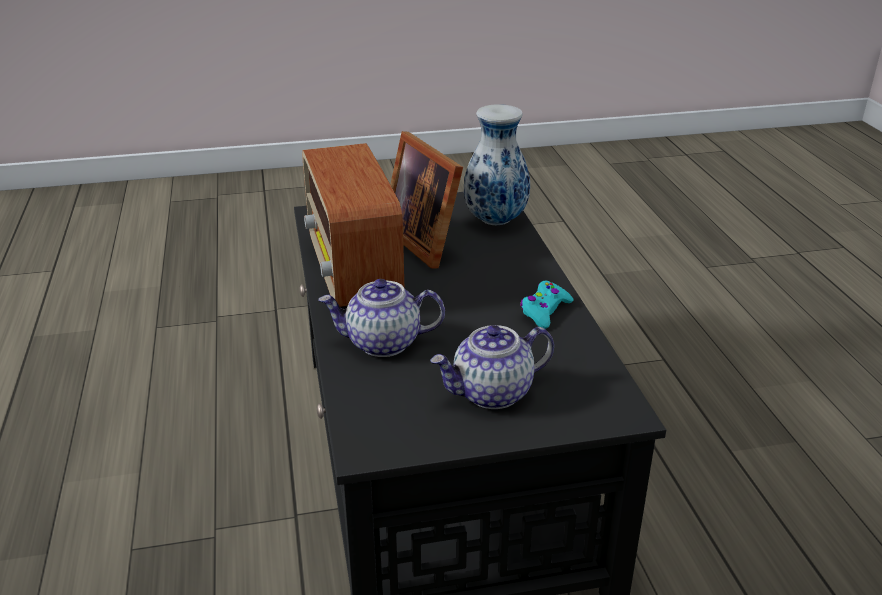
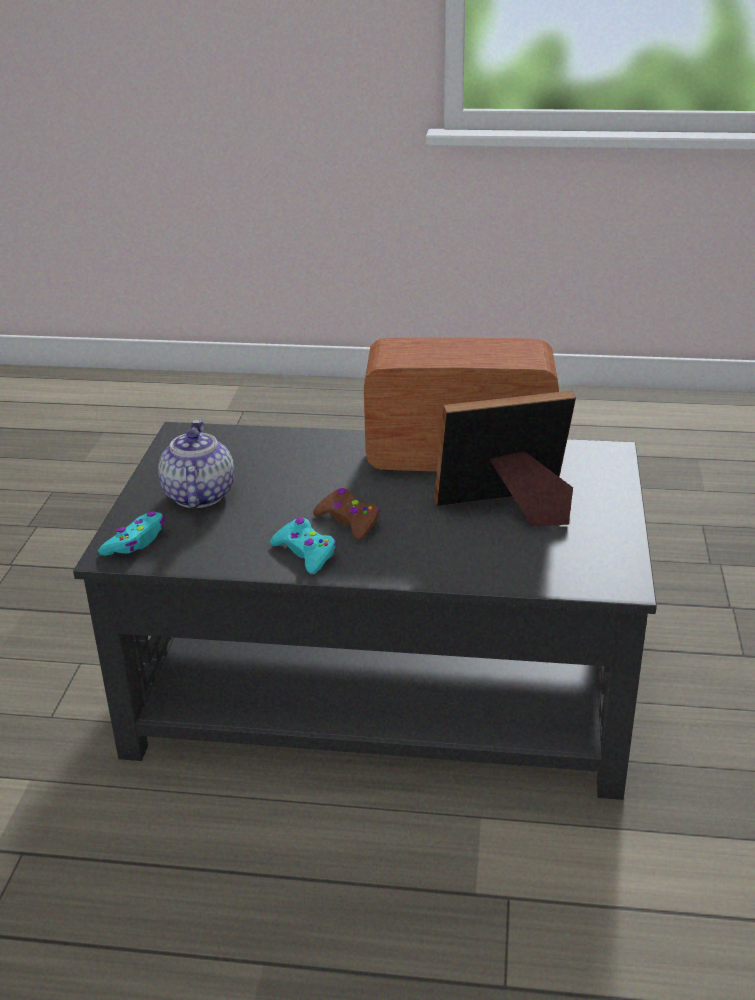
camera: 110 degrees right, 0 degrees up
teapot [318,279,445,357] -> none
vase [464,104,530,225] -> none
none -> turquoise game controller [98,511,165,556]
none -> brown game controller [313,488,380,540]

